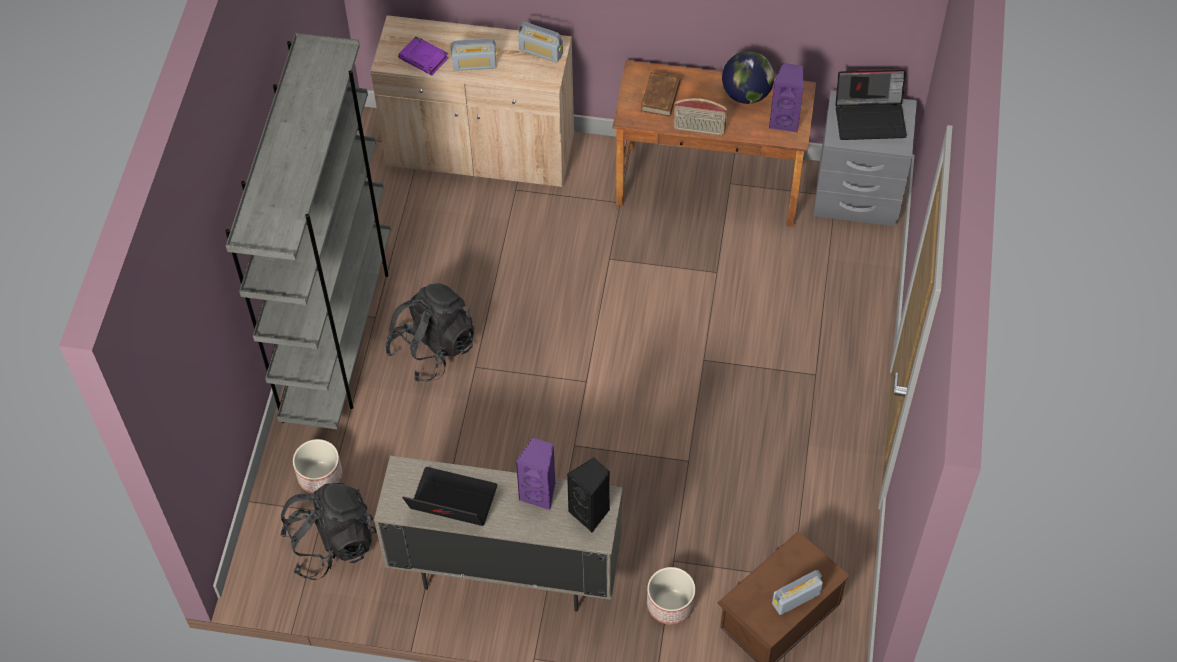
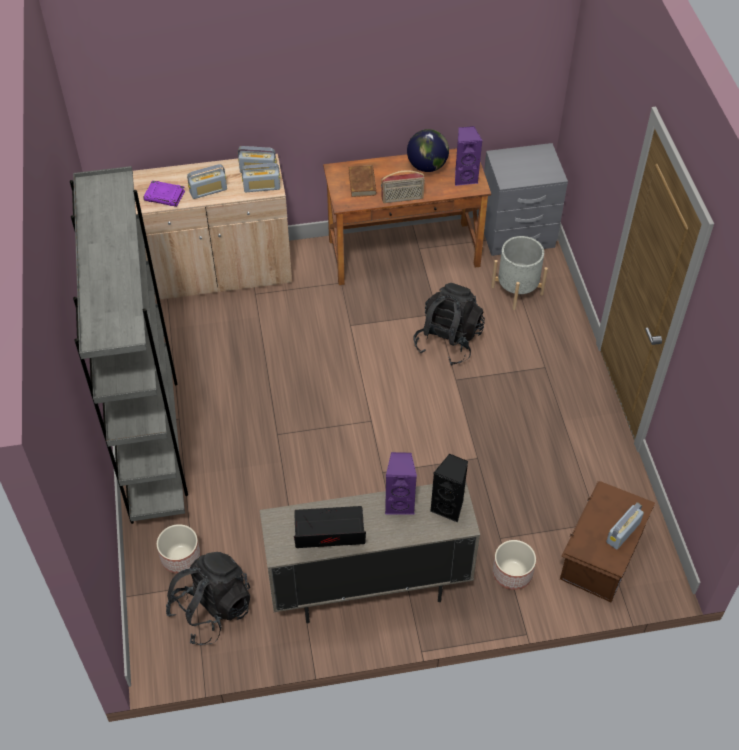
camera: 20 degrees left, 5 degrees down
black backpack [385,283,474,381] -> black backpack moved to [413,283,485,365]
laptop [835,69,907,140] -> none
none -> radio [241,163,281,192]
none -> grey planter [491,236,548,310]

